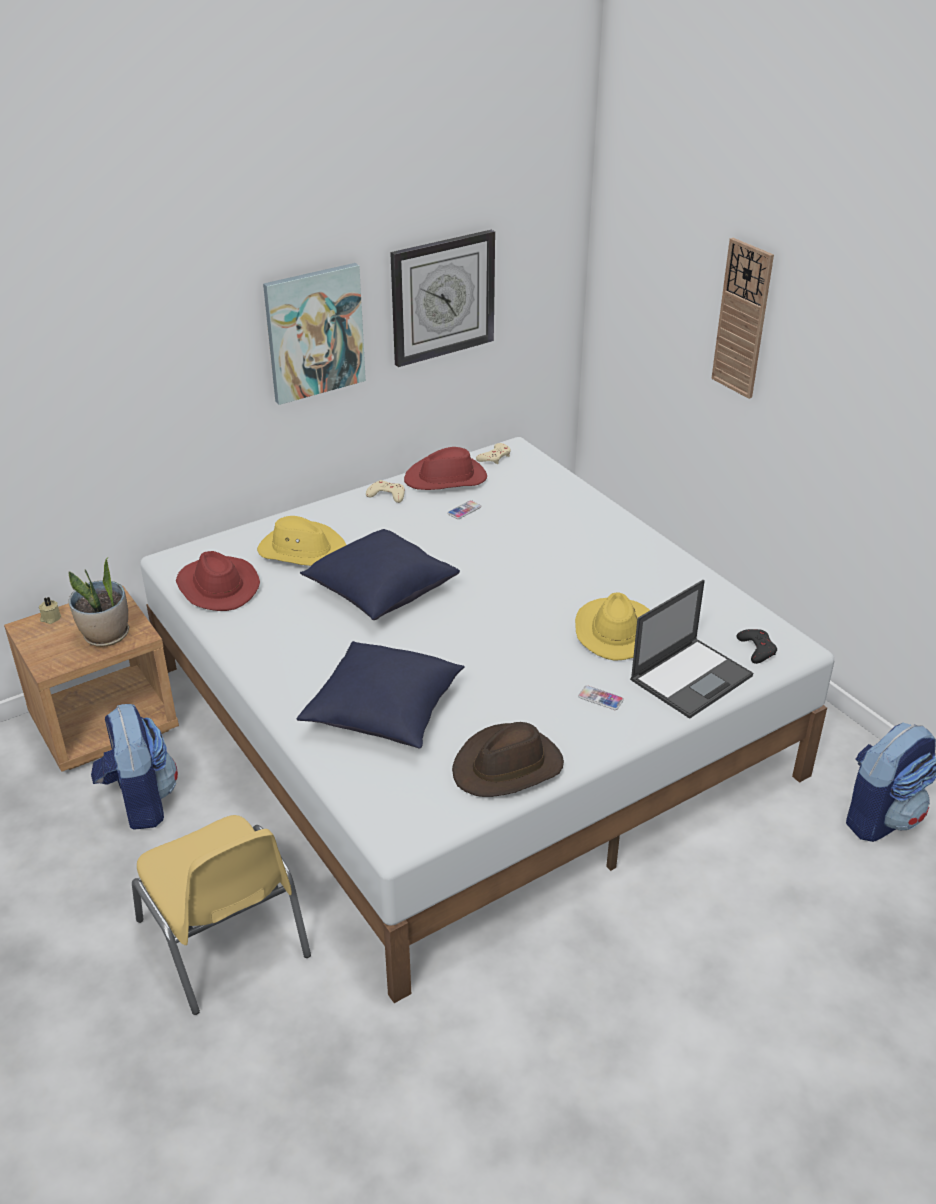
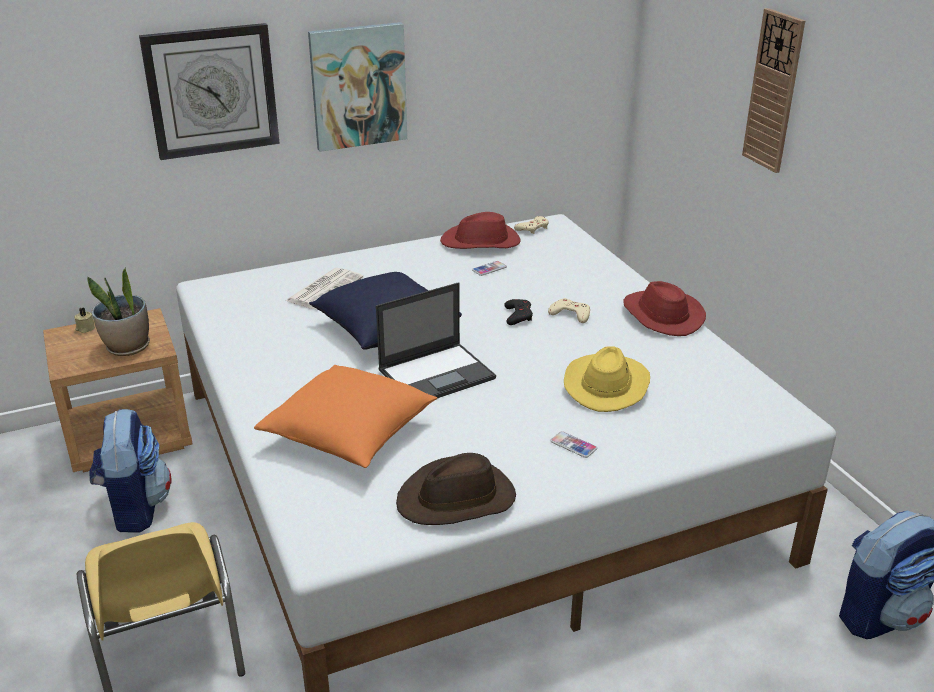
camera: 10 degrees right, 5 degrees down
red hat [176,551,260,611] -> red hat moved to [623,281,706,336]
yellow hat [257,516,346,566] -> newspaper [286,268,363,310]
blue pillow [297,641,465,749] -> orange pillow [254,365,437,468]
beige game controller [366,480,405,503] -> beige game controller moved to [548,298,590,323]
wall clock [390,230,495,367] -> wall clock moved to [139,23,280,160]
laptop [630,580,753,719] -> laptop moved to [376,282,496,398]
black game controller [737,629,777,664] -> black game controller moved to [504,299,533,325]

